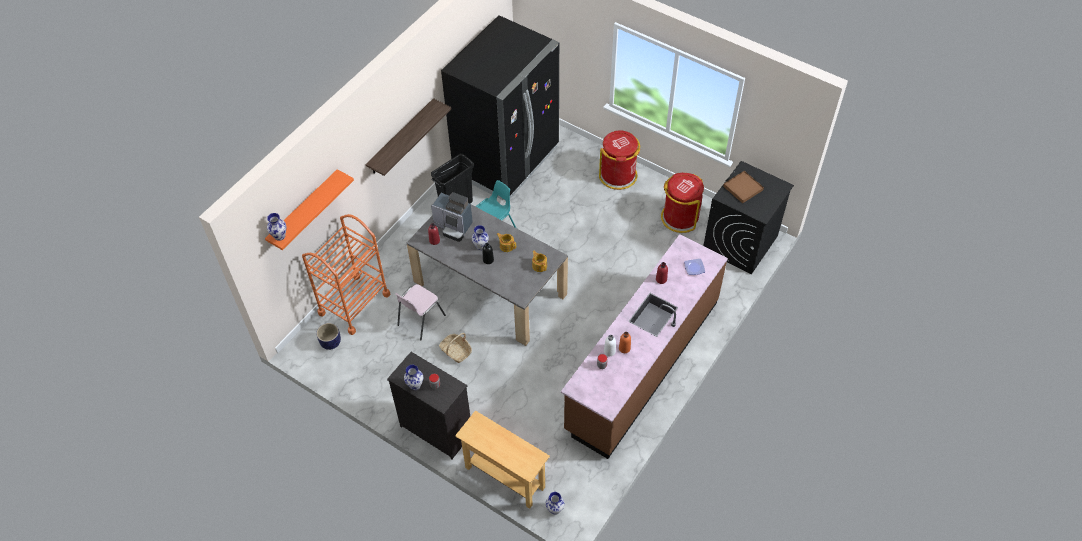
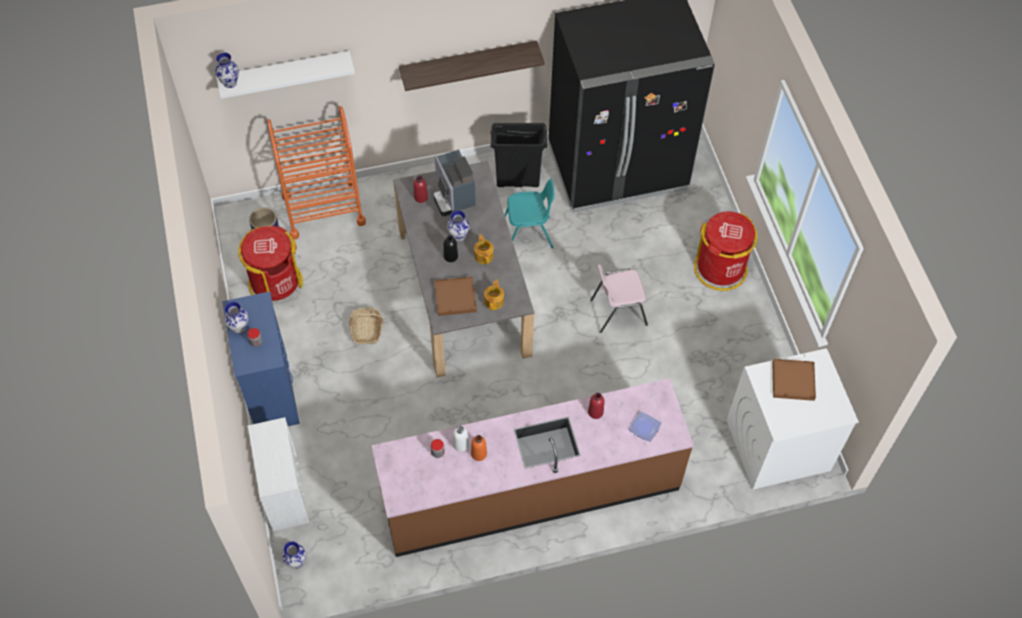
camera: 40 degrees right, 5 degrees up
orange shelf [265,169,354,250] -> white shelf [216,51,355,99]
black dresser [387,352,470,459] -> blue dresser [222,292,300,426]
pink chair [396,284,446,340] -> pink chair moved to [590,264,648,333]
beige console table [455,410,550,509] -> white dresser [247,417,309,531]
red trash can [661,172,704,233] -> red trash can moved to [238,226,303,301]
black washing machine [703,161,794,274] -> white washing machine [727,348,859,490]
none -> brown tray [434,277,477,316]

